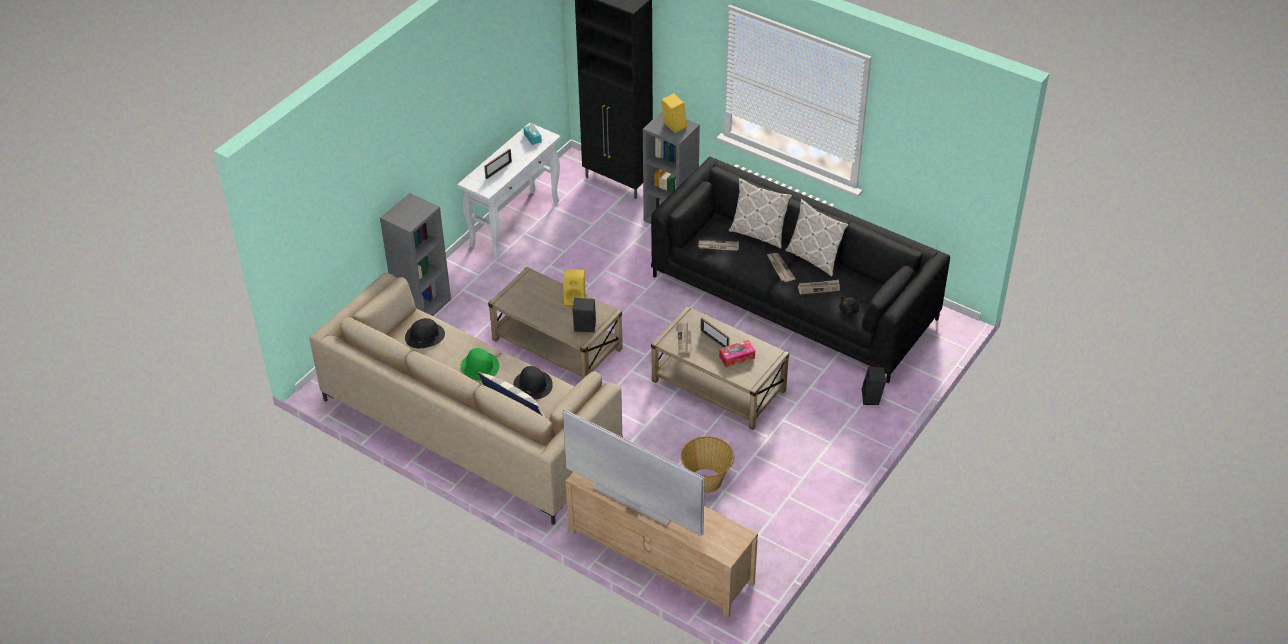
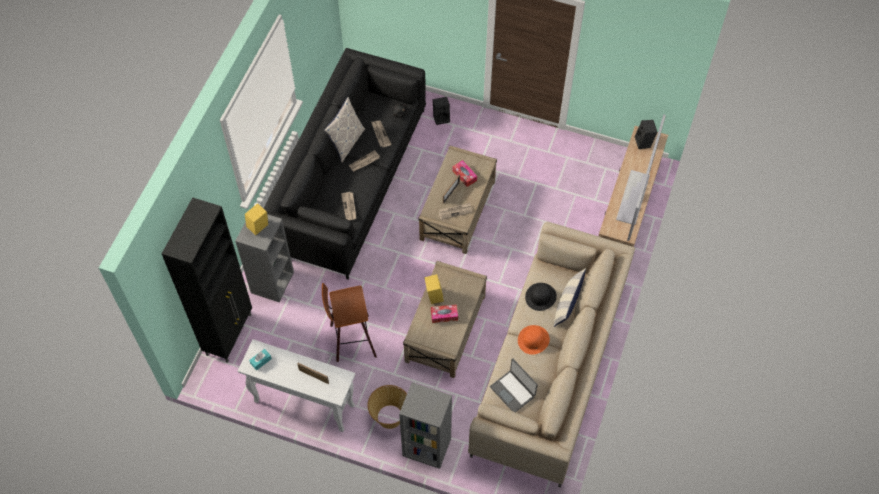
camera: 105 degrees left, 15 degrees up
black hat [405,318,445,348] -> laptop [490,358,538,412]
green hat [461,348,499,381] -> orange hat [518,325,550,355]
black speaker [573,298,596,333] -> black speaker moved to [635,120,657,149]
basket [681,436,734,493] -> basket moved to [367,385,407,429]
pillow [728,178,792,249] -> none
none -> stool [322,283,377,362]
none -> tissue box [431,304,458,323]

